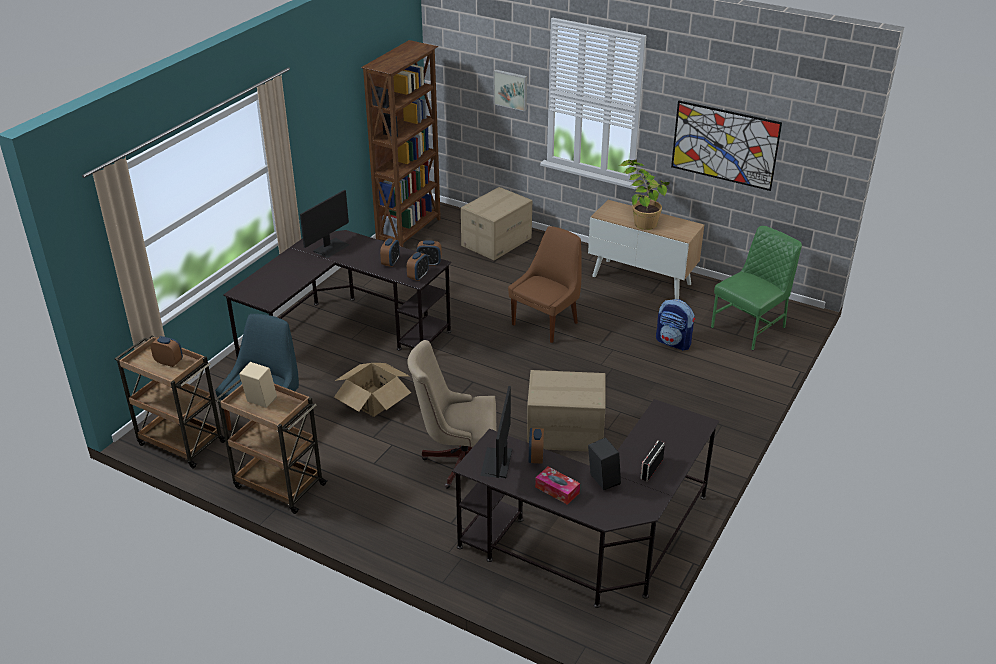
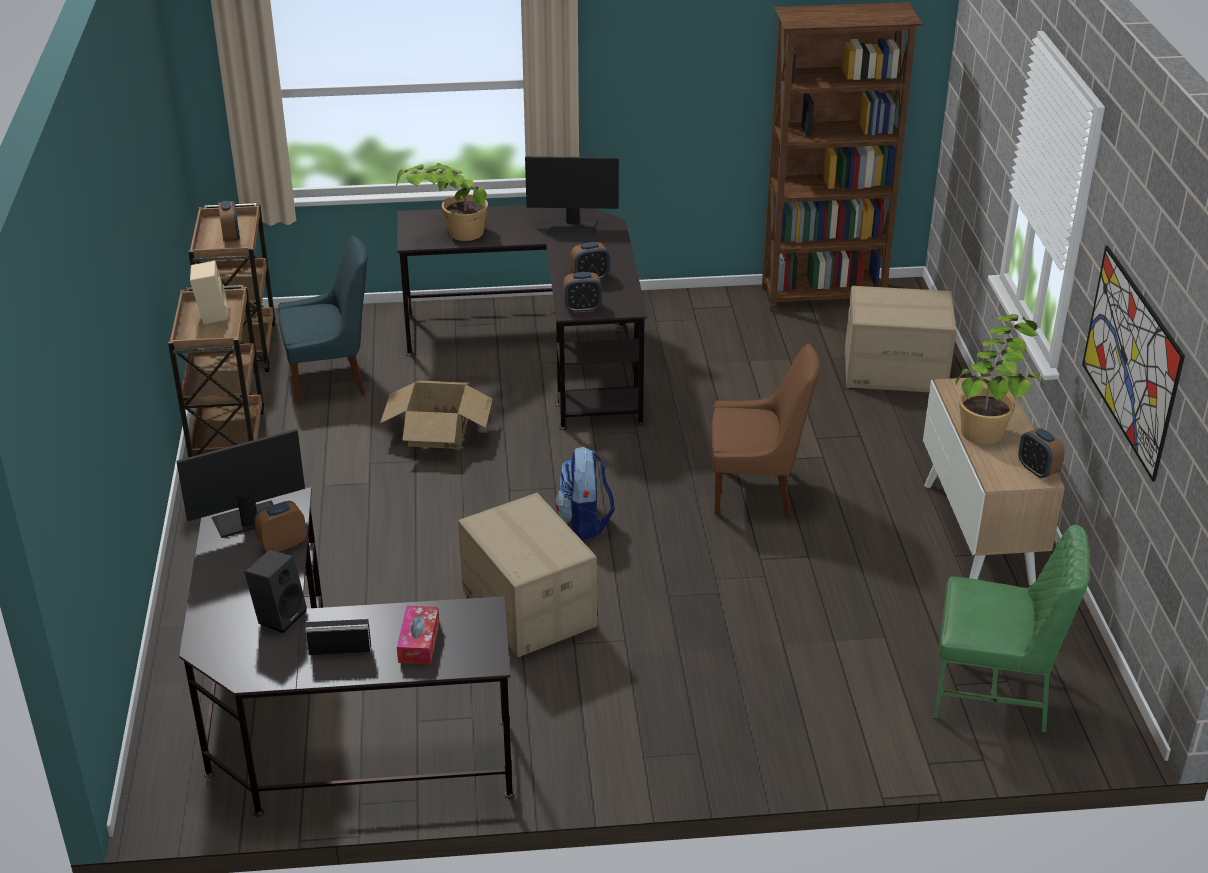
camera: 55 degrees right, 0 degrees up
beige office chair [407,340,496,489] -> none
alarm clock [417,240,442,266] -> alarm clock moved to [1018,428,1065,479]
picture [494,70,527,111] -> none
tissue box [535,467,580,505] -> tissue box moved to [397,606,439,664]
backpack [656,299,695,351] -> backpack moved to [556,446,615,540]
none -> potted plant [396,163,488,241]

